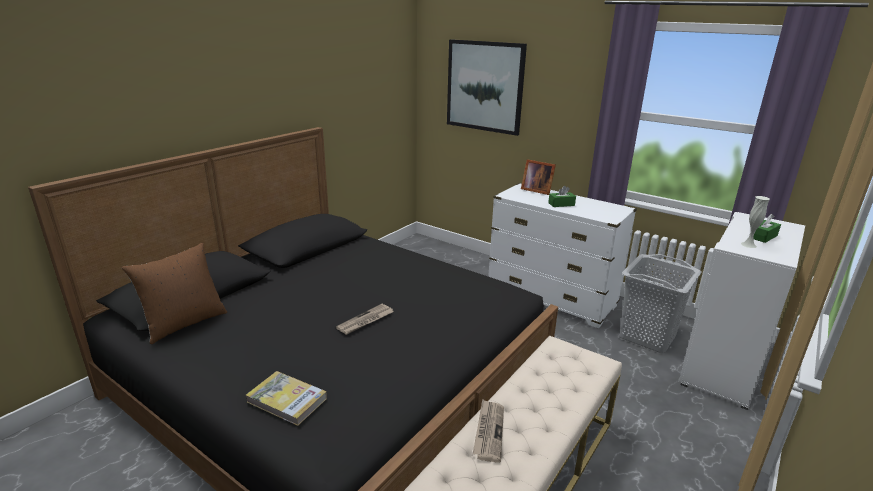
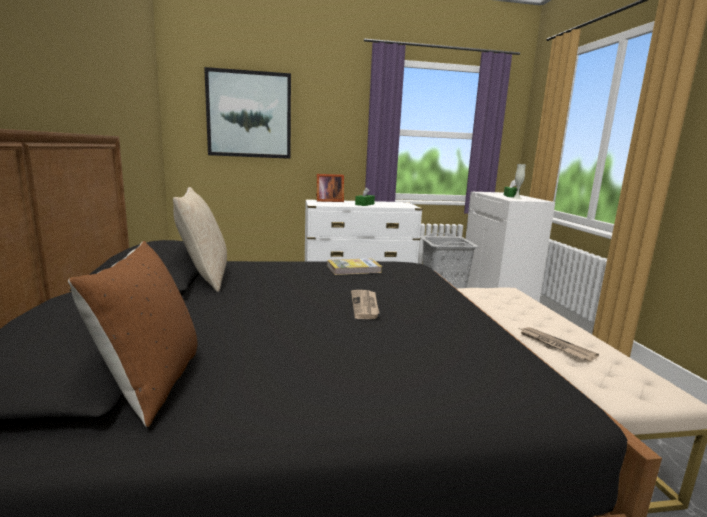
camera: 45 degrees left, 10 degrees down
book [245,371,327,426] -> book moved to [327,258,382,275]
none -> beige pillow [173,187,227,292]

